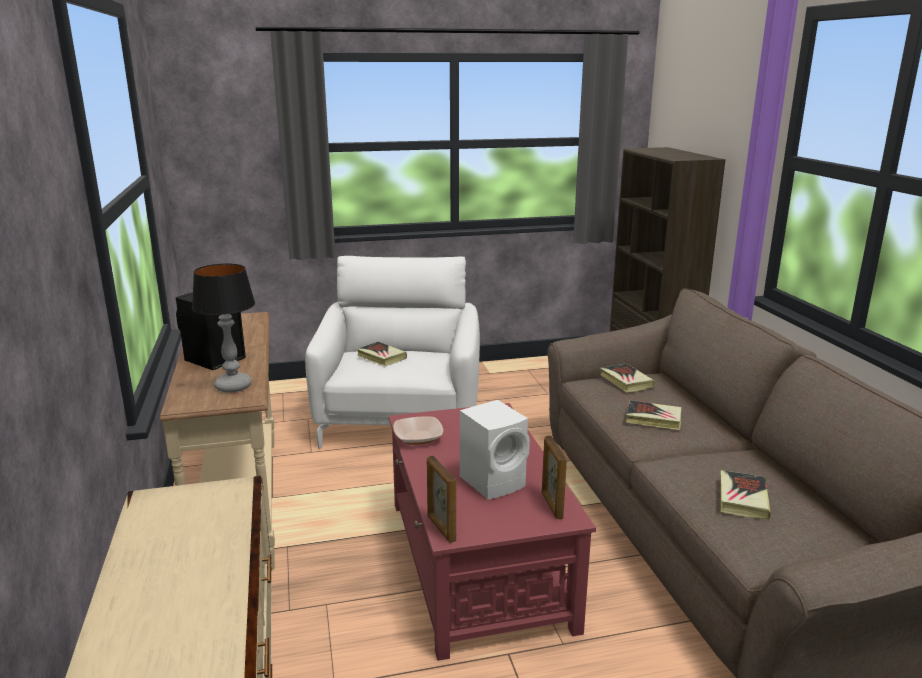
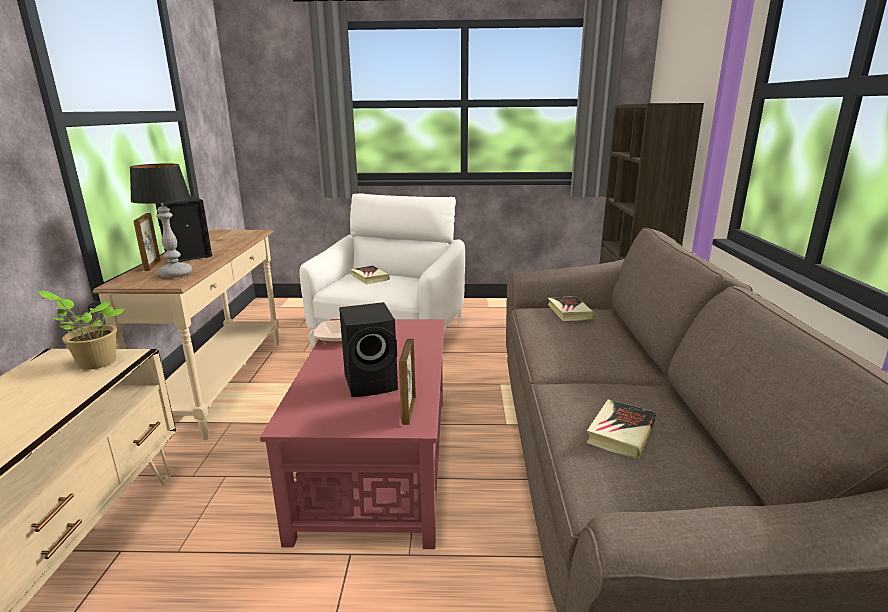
camera: 15 degrees right, 0 degrees up
picture frame [427,456,457,543] -> picture frame moved to [133,213,161,271]
white speaker [460,400,530,500] -> black speaker [339,302,398,397]
book [626,400,682,430] -> none
none -> potted plant [38,290,125,370]

